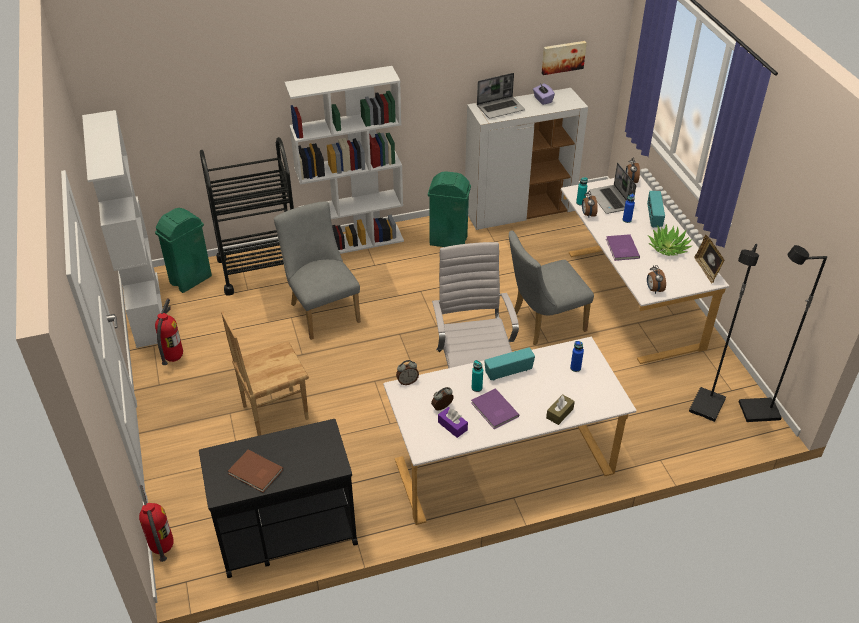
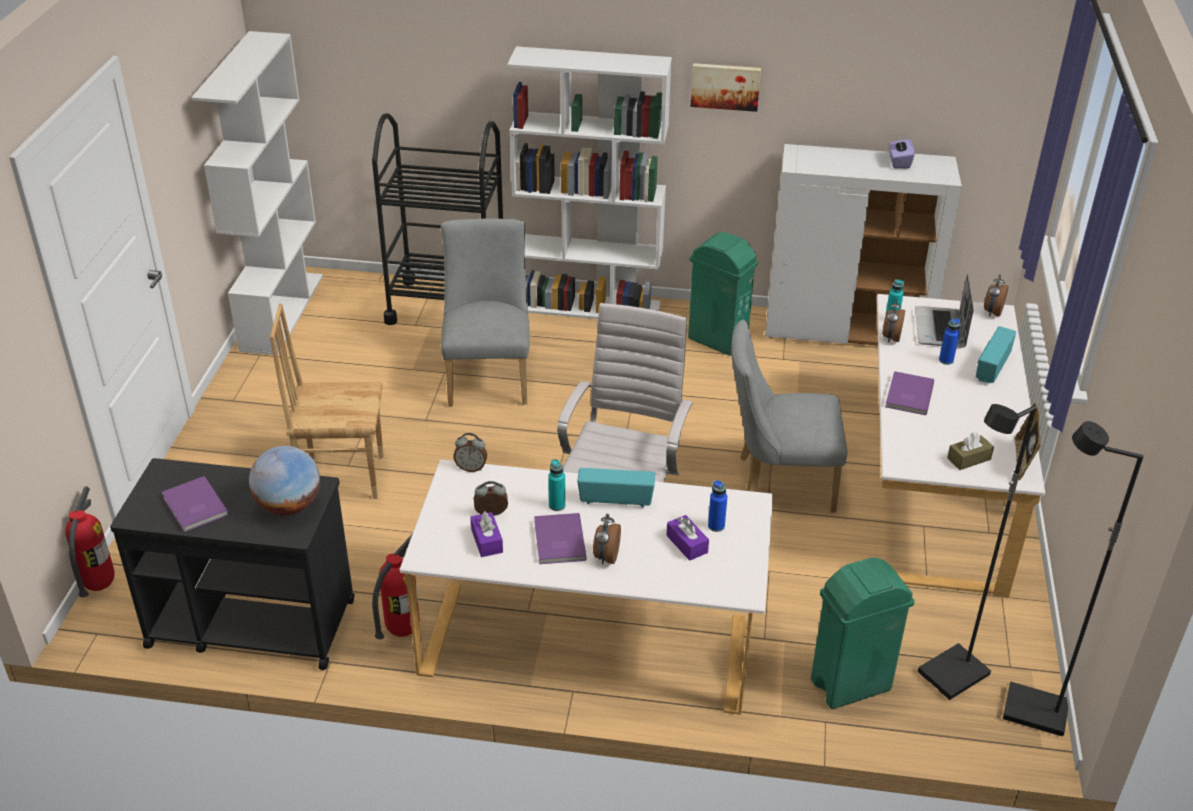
camera: 25 degrees right, 5 degrees down
green trash can [155,208,212,293] -> green trash can moved to [811,558,915,709]
fire extinguisher [155,299,183,365] -> fire extinguisher moved to [372,533,420,639]
brown book [228,450,283,492] -> purple book [161,476,229,532]
laptop [477,73,525,118] -> none
picture [542,41,587,75] -> picture moved to [691,63,761,112]
brown tissue box [546,394,575,425] -> brown tissue box moved to [947,432,994,470]
alarm clock [647,265,666,294] -> alarm clock moved to [593,514,621,564]
potted plant [648,224,693,256] -> none
none -> globe [249,446,320,515]
none -> purple tissue box [667,515,709,561]

